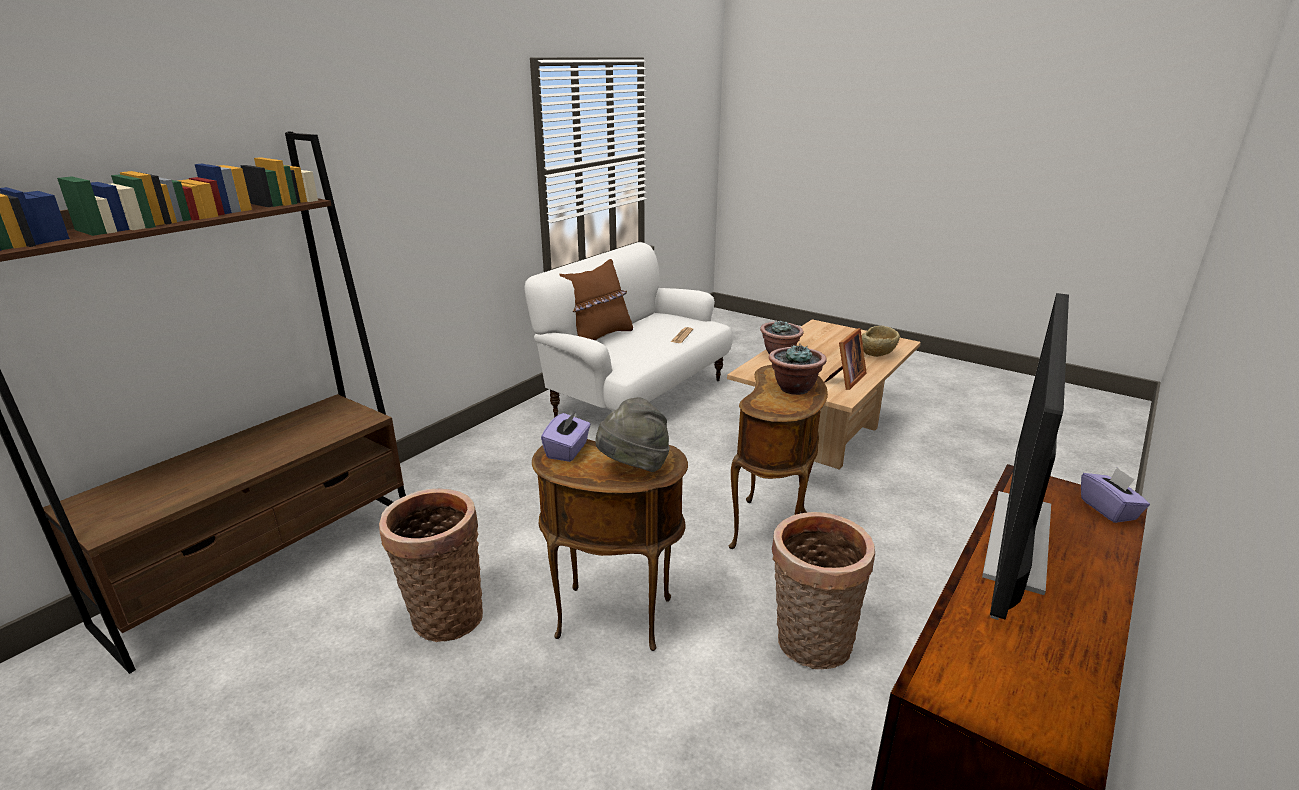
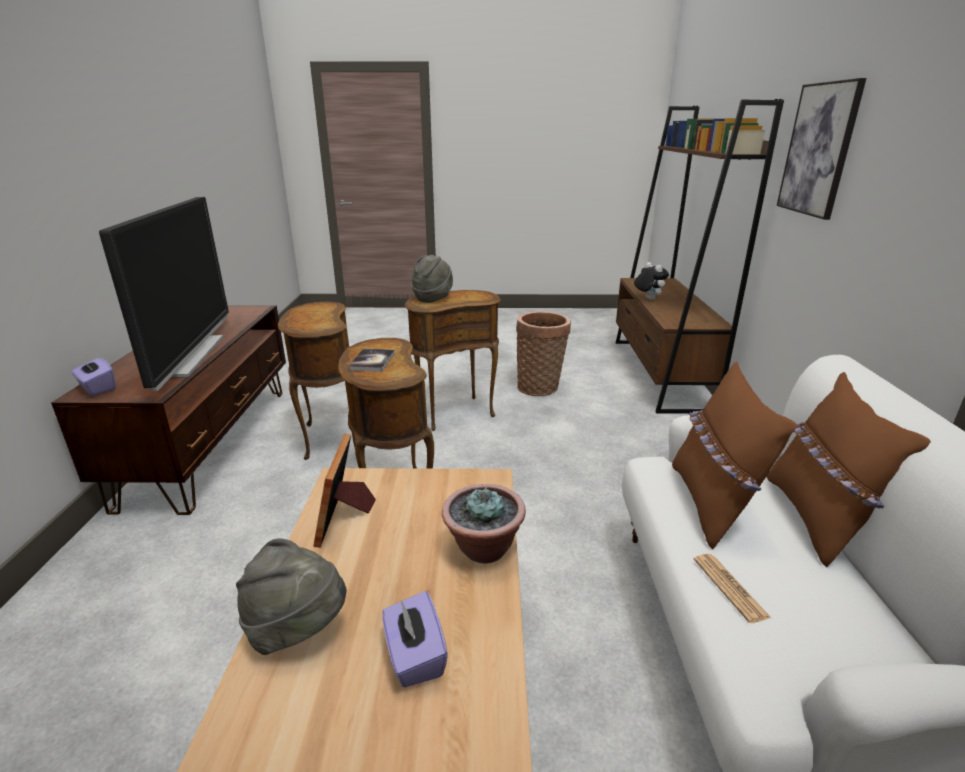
camera: 145 degrees right, 0 degrees up
purple tissue box [541,411,591,462] -> purple tissue box moved to [382,591,448,687]
potted plant [769,343,826,395] -> book [348,348,395,372]
basket [772,512,875,669] -> brown side table [278,302,355,460]
beige bowl [862,326,900,357] -> grey hat [236,538,347,655]
none -> plush toy [634,262,669,300]
none -> brown pillow [672,362,797,549]
none -> picture [777,78,866,220]

